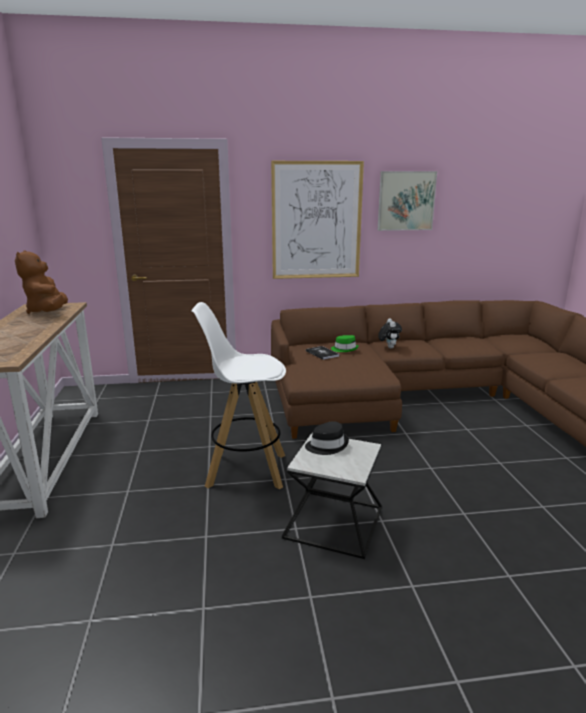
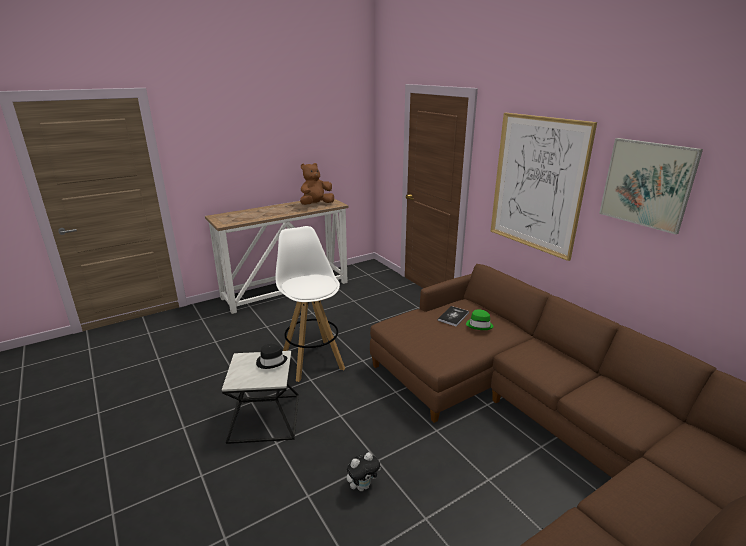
camera: 65 degrees right, 5 degrees up
plush toy [378,318,402,348] -> plush toy moved to [347,452,381,491]

